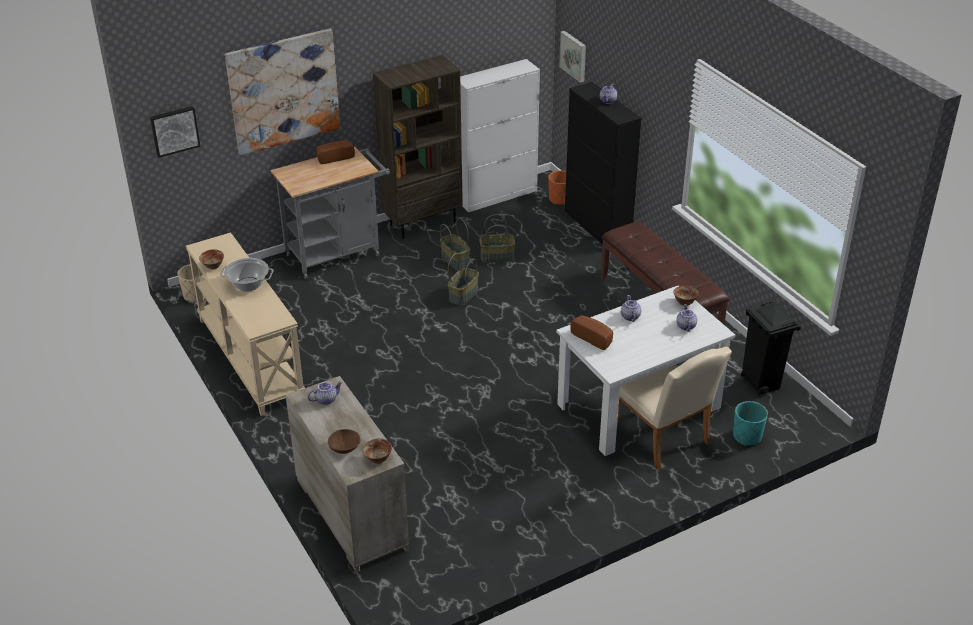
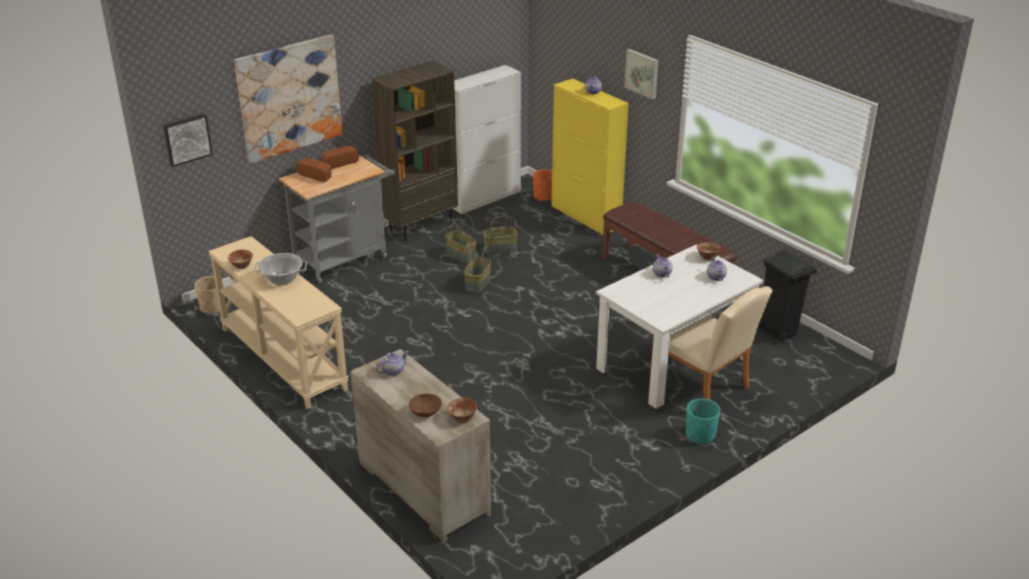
camera: 10 degrees left, 5 degrees down
picture [559,31,586,83] -> picture moved to [624,49,659,99]
black cabinet [565,82,641,245] -> yellow cabinet [552,79,629,235]
bread [570,315,613,350] -> bread moved to [296,158,332,182]
turquoise planter [733,401,768,446] -> turquoise planter moved to [686,399,720,445]

